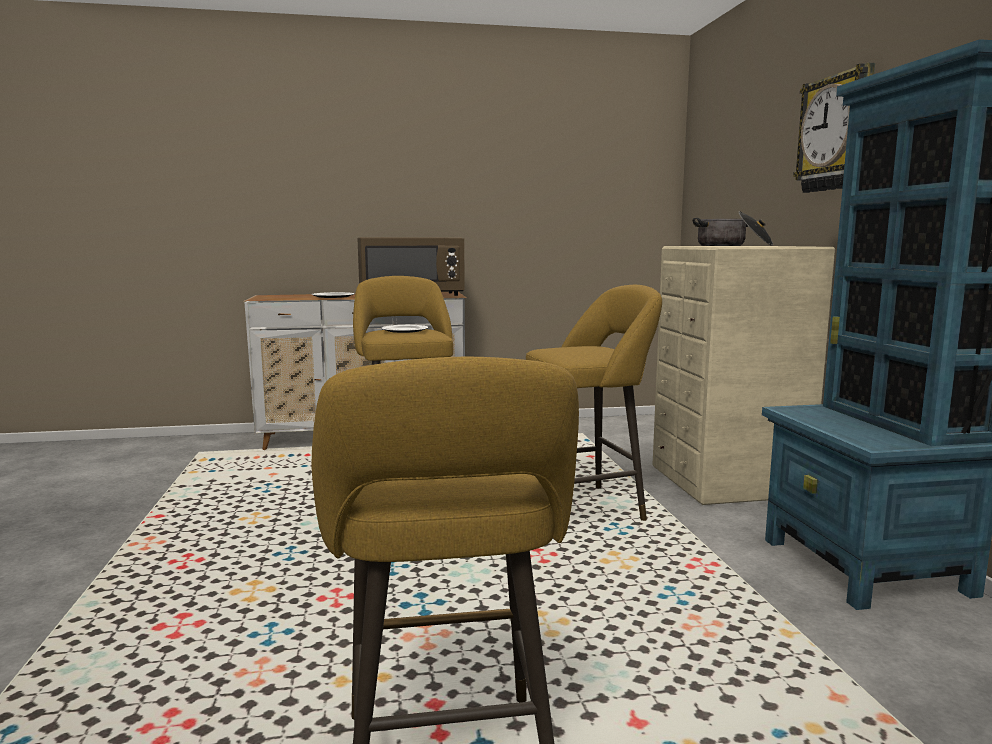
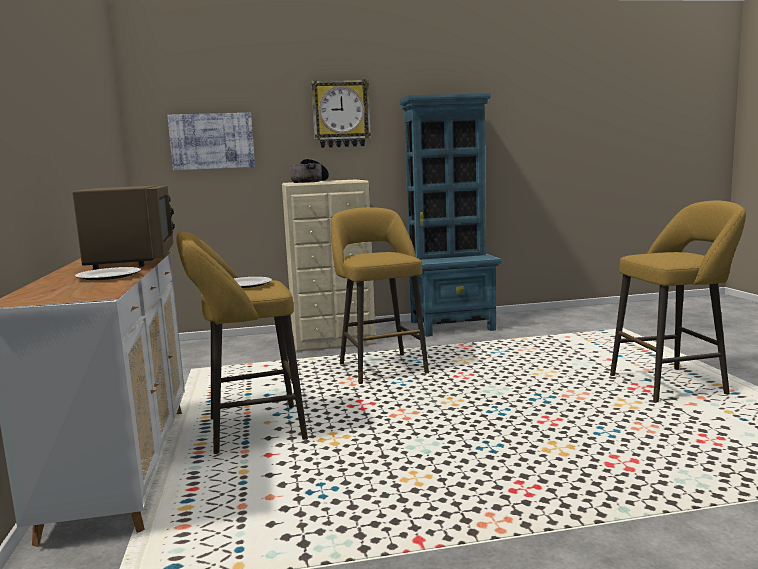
camera: 90 degrees left, 0 degrees up
none -> picture [167,113,255,170]

